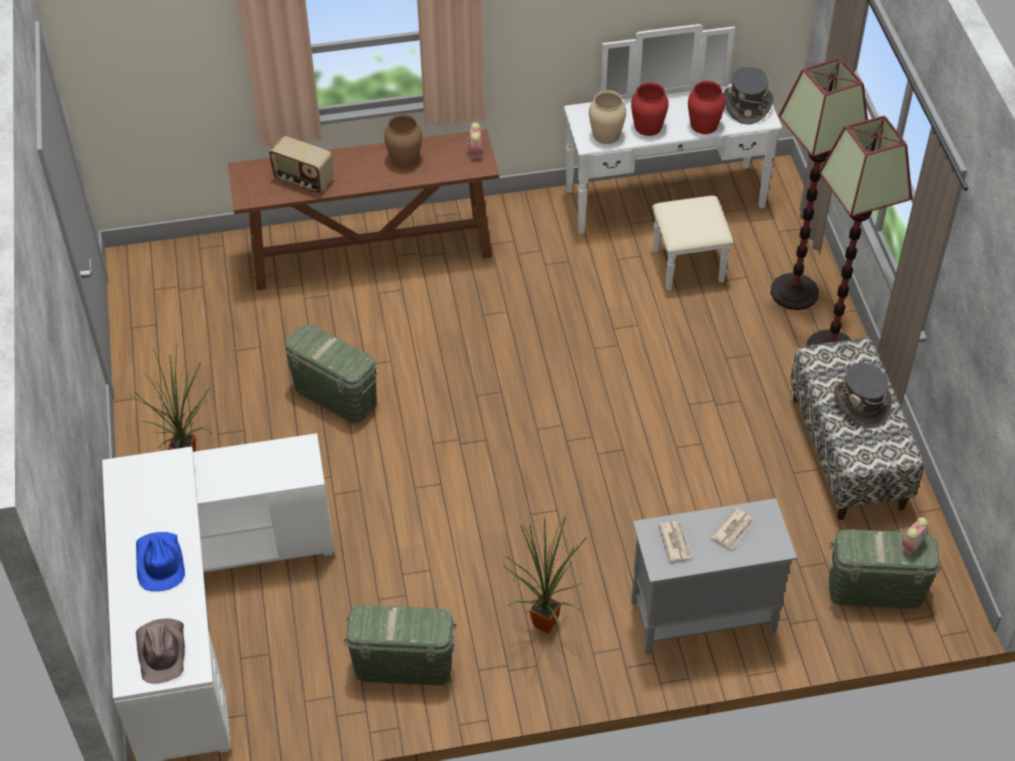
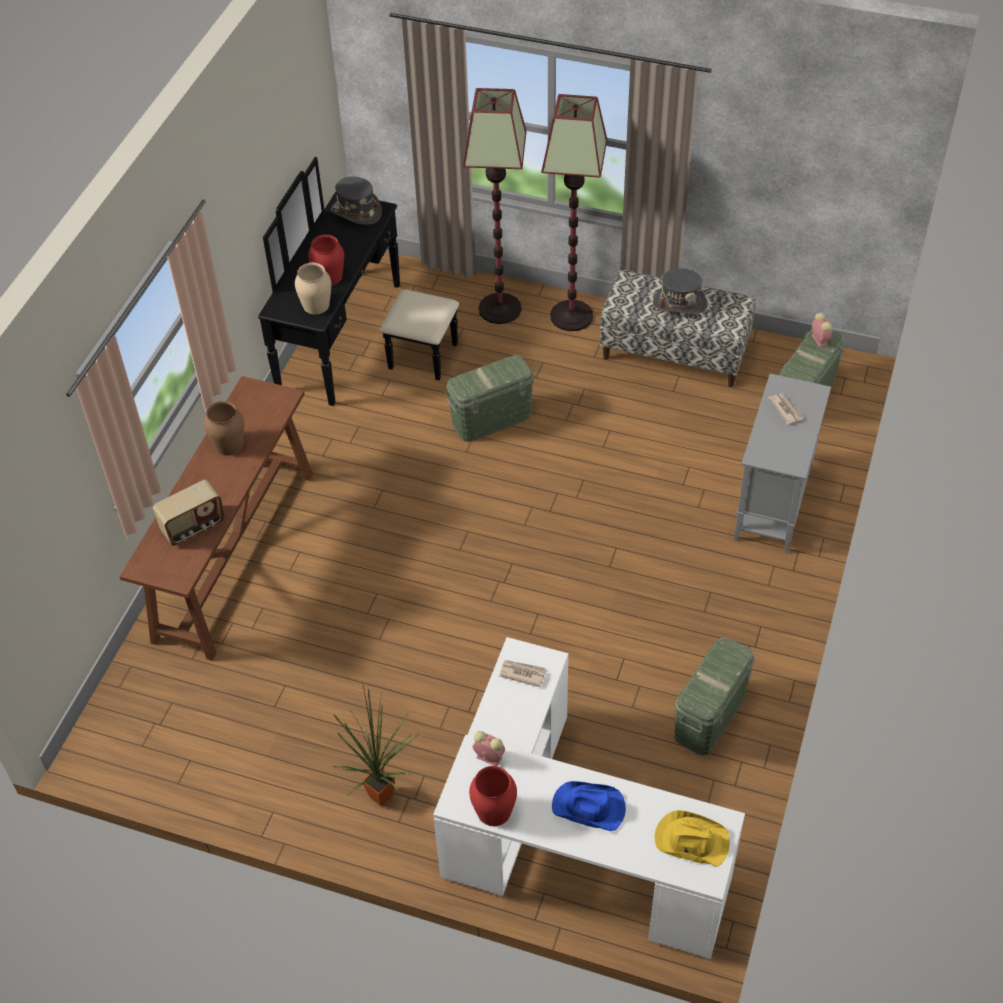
camera: 60 degrees left, 0 degrees up
brown hat [136,618,185,684] -> yellow hat [654,810,730,867]
green storage box [285,324,377,424] -> green storage box moved to [445,355,535,442]
alarm clock [467,122,482,159] -> alarm clock moved to [473,731,505,766]
potted plant [504,516,587,634] -> none
white dresser [564,24,782,290] -> black dresser [258,157,459,406]
newspaper [658,521,693,562] -> newspaper moved to [499,660,547,687]
red vase [688,81,725,134] -> red vase moved to [469,766,517,826]

